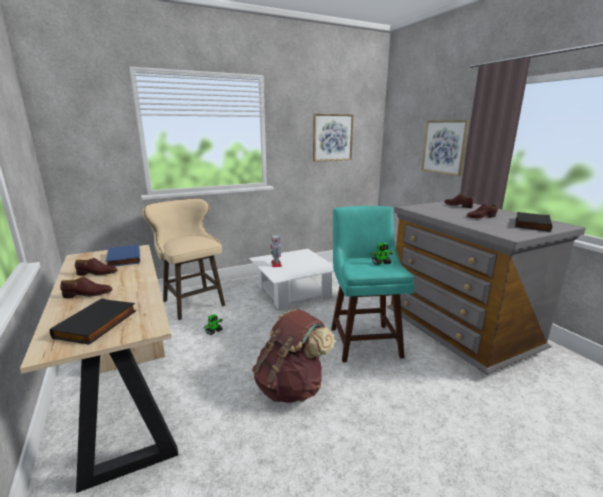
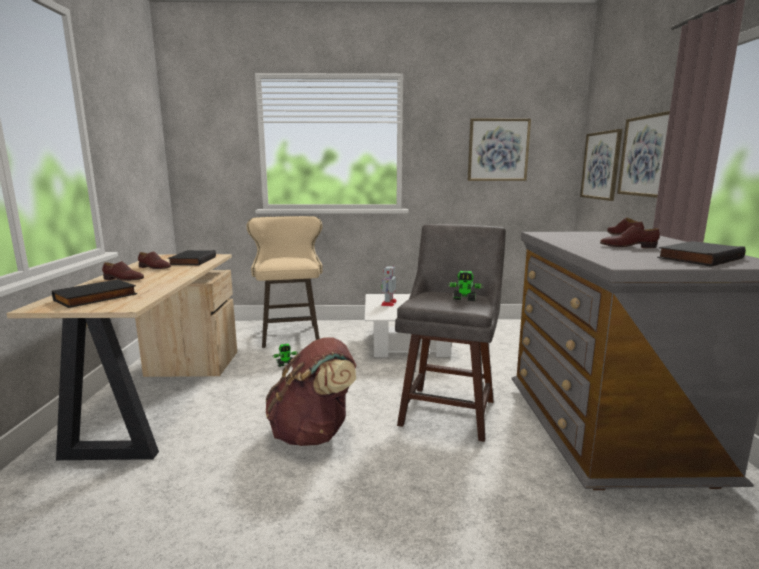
camera: 25 degrees right, 5 degrees down
blue book [106,244,140,267] -> black book [168,250,216,266]
turquoise stool [331,206,415,362] -> grey stool [395,224,506,442]
none -> picture [580,129,622,201]

